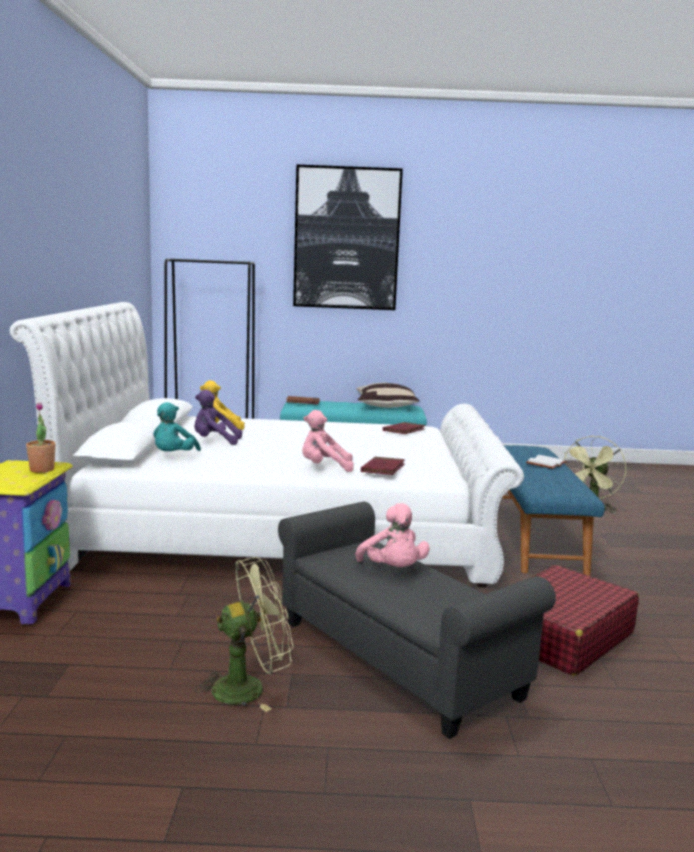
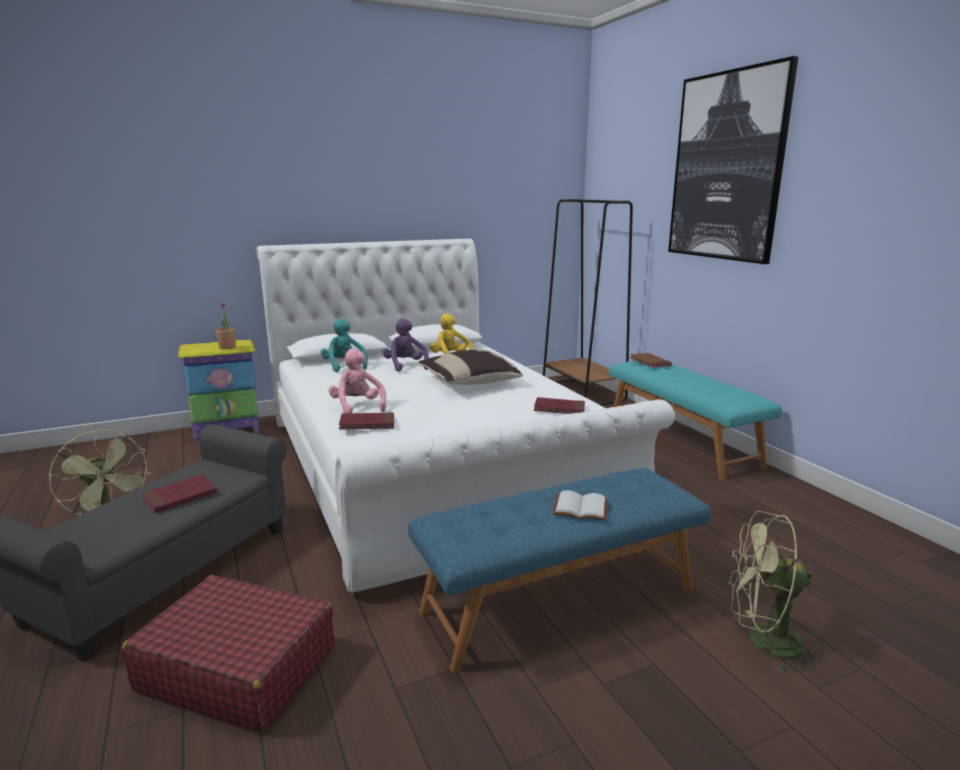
camera: 65 degrees right, 5 degrees up
turquoise plush toy [153,402,201,451] -> turquoise plush toy turned 75 degrees clockwise [321,319,368,372]
pink plush toy [355,503,430,567] -> red book [142,474,217,513]
pillow [356,382,420,408] -> pillow moved to [418,349,523,385]

